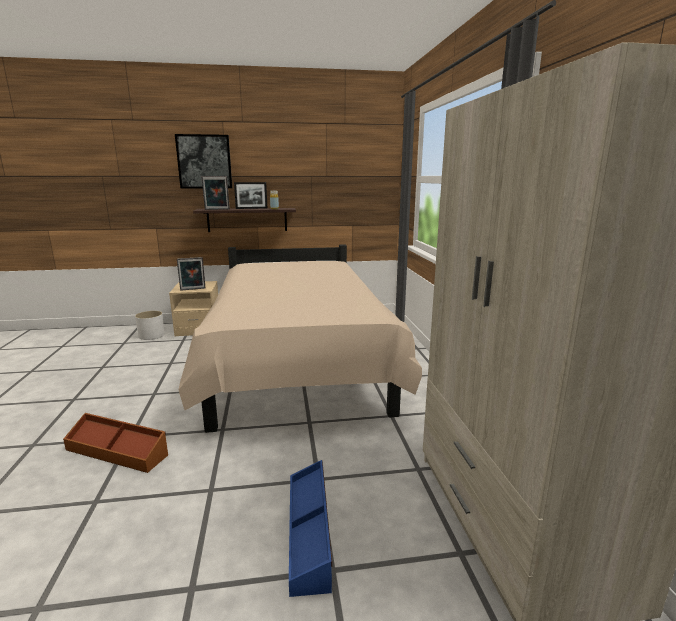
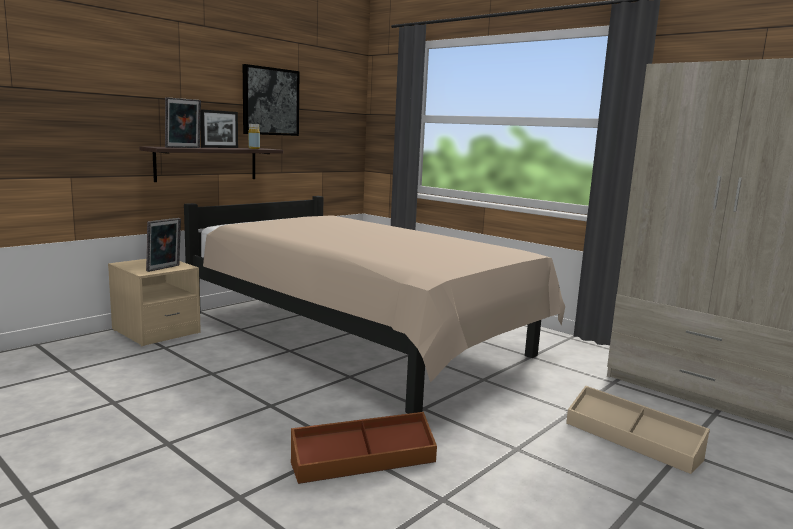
camera: 40 degrees left, 5 degrees down
white planter [135,311,164,340] -> none
picture [175,134,232,188] -> picture moved to [243,64,299,136]
blue storage box [289,460,332,597] -> beige storage box [566,386,710,474]

